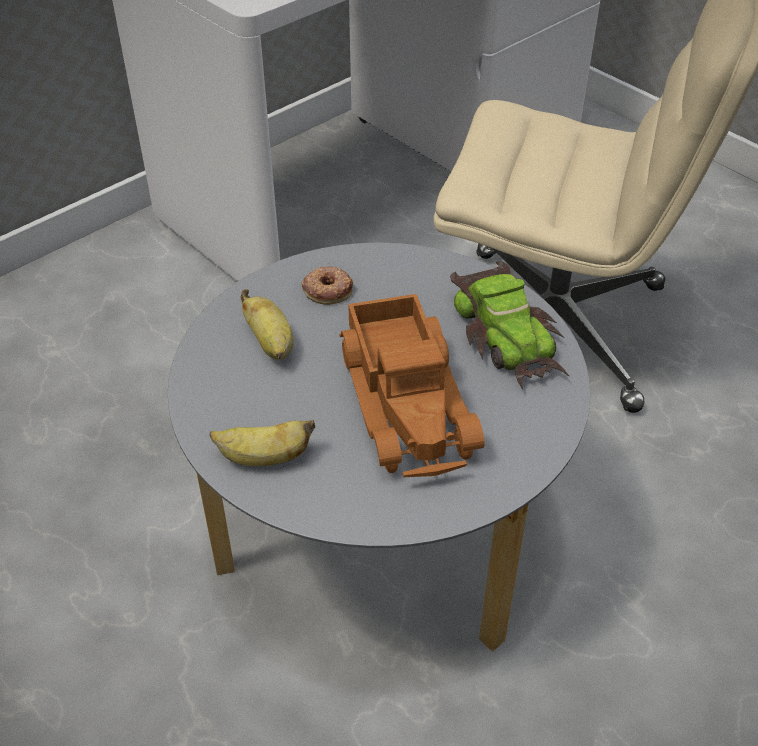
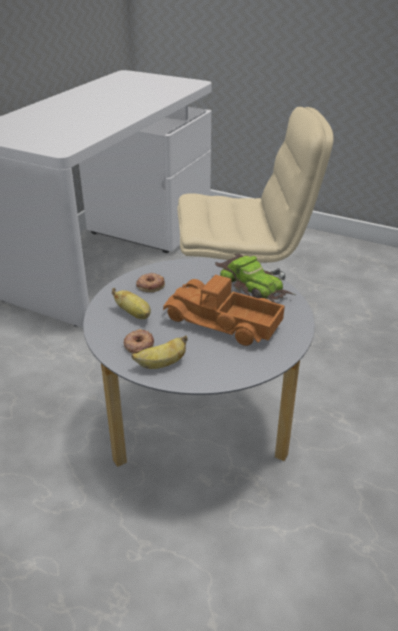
camera: 20 degrees left, 10 degrees down
toy truck [339,294,484,477] -> toy truck turned 150 degrees clockwise [163,275,285,346]
none -> donut [124,329,154,354]

